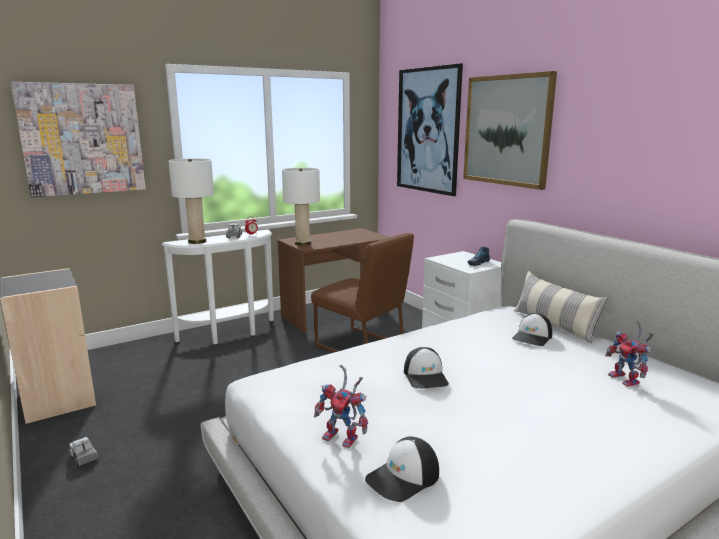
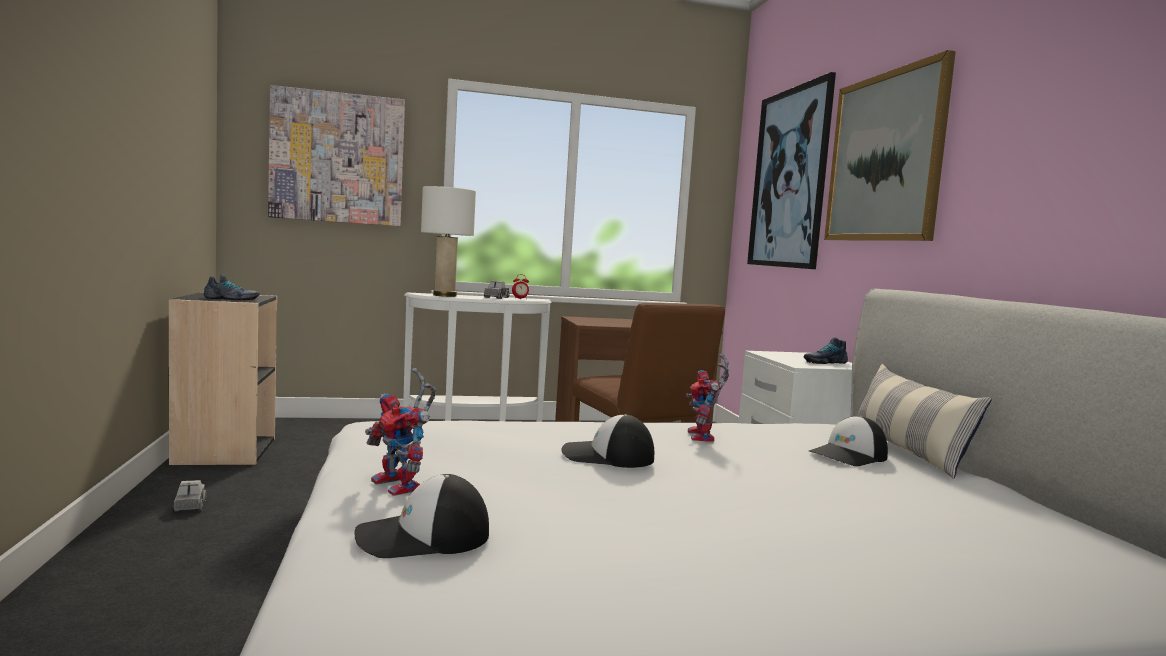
camera: 20 degrees right, 10 degrees down
white table lamp [282,168,320,246] -> none
cap [404,347,449,388] -> cap turned 90 degrees clockwise [561,414,654,468]
toy robot [605,320,653,387] -> toy robot moved to [686,354,729,442]
none -> shoe [204,274,260,300]

